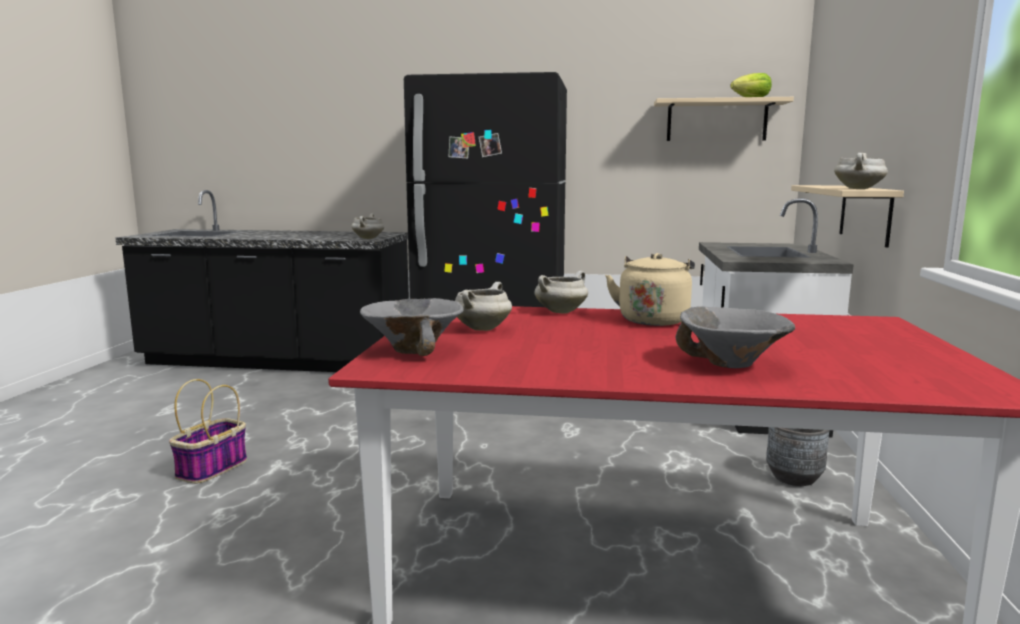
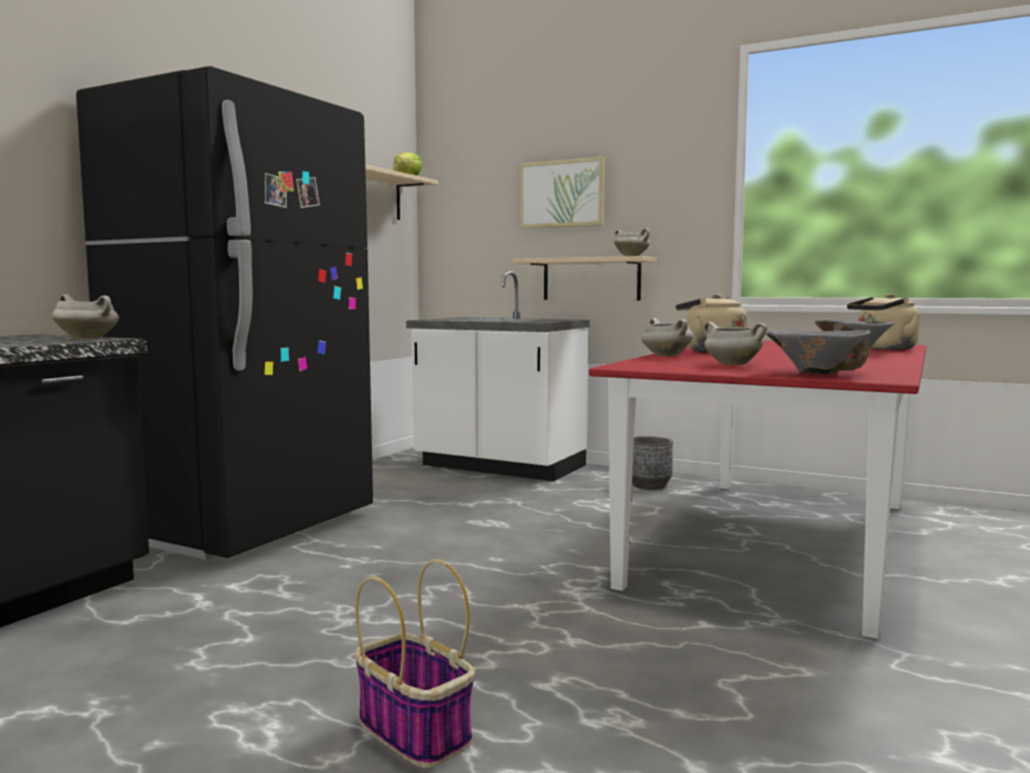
camera: 70 degrees left, 5 degrees down
none -> picture [520,157,605,229]
none -> beige kettle [847,294,920,350]

